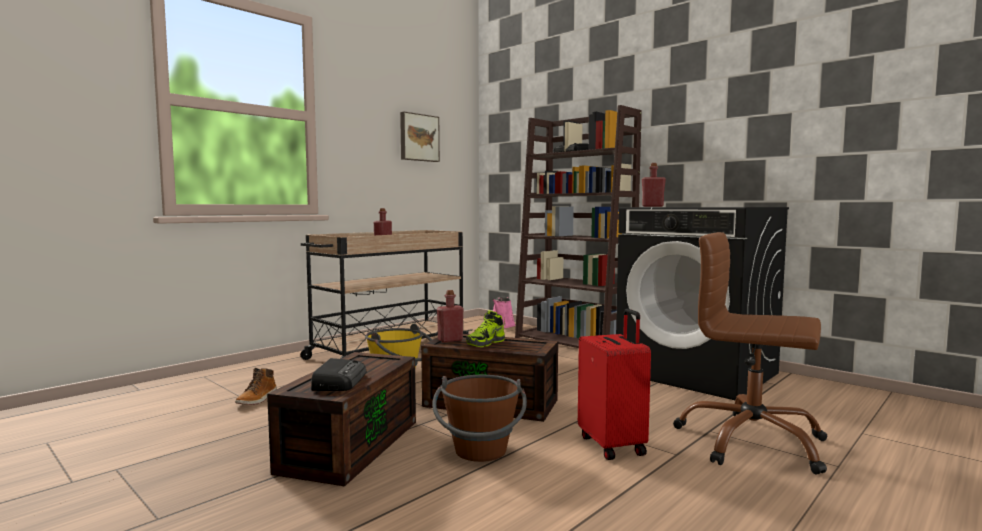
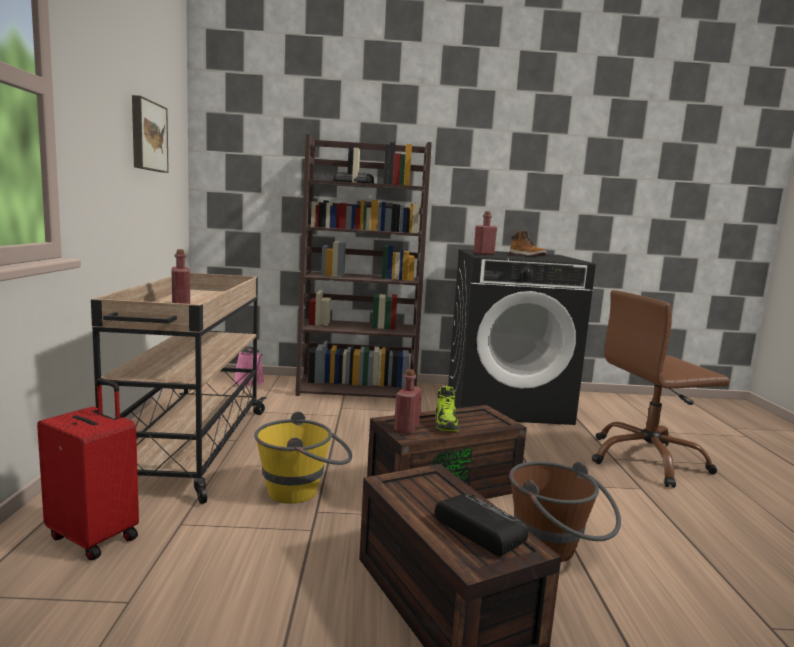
camera: 45 degrees left, 5 degrees up
boot [235,368,277,405] -> boot moved to [510,231,547,256]
red suitcase [578,309,651,460] -> red suitcase moved to [37,378,139,561]

